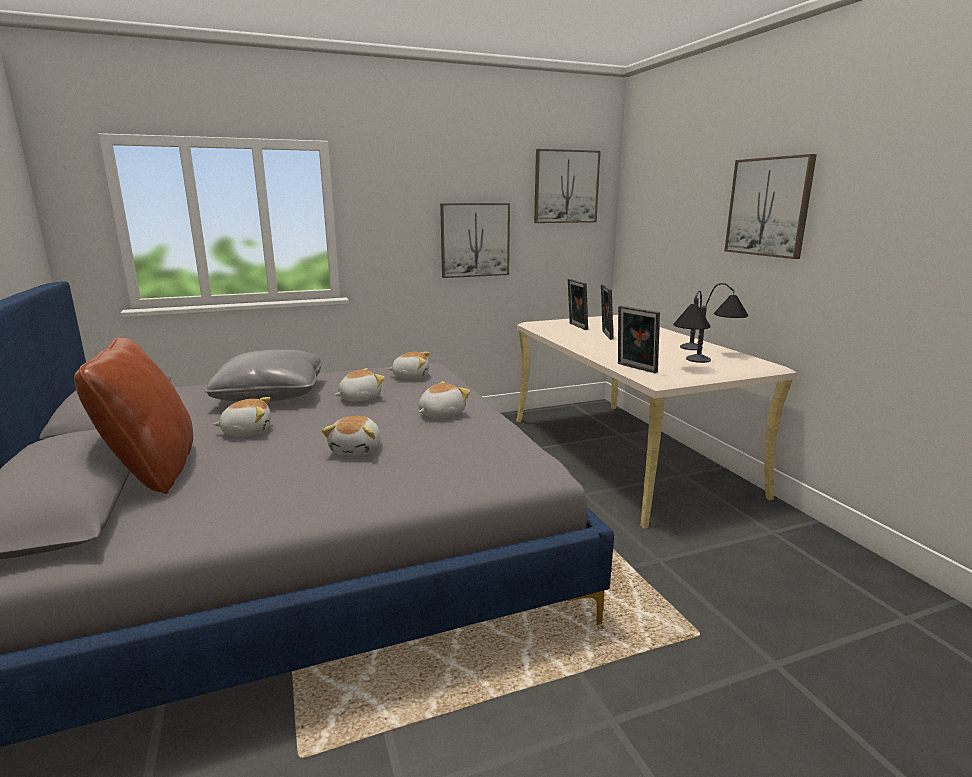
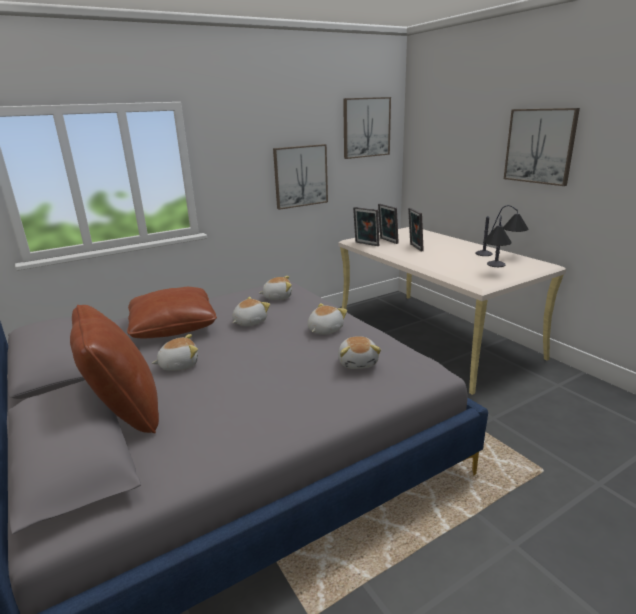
camera: 10 degrees left, 5 degrees up
grey pillow [205,350,323,402] -> brown pillow [127,287,217,338]
plush toy [322,416,381,455] -> plush toy moved to [338,336,381,369]
picture frame [618,306,660,373] -> picture frame moved to [353,207,379,246]

